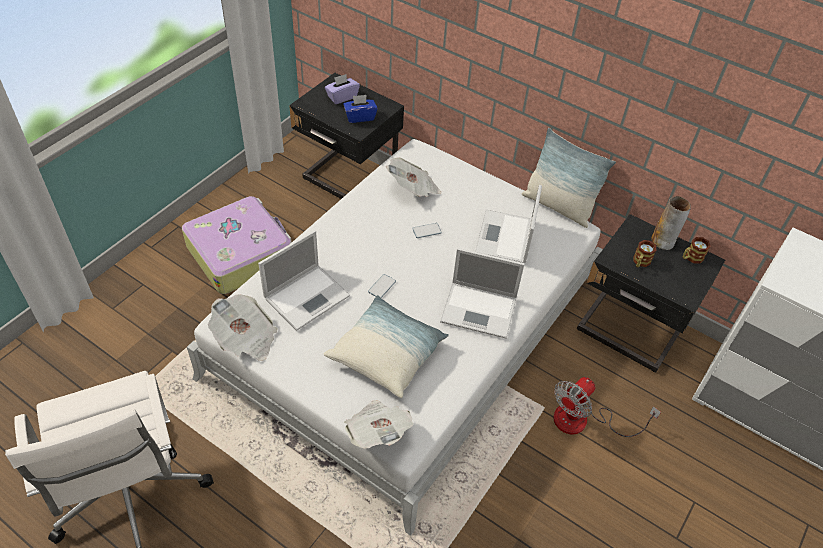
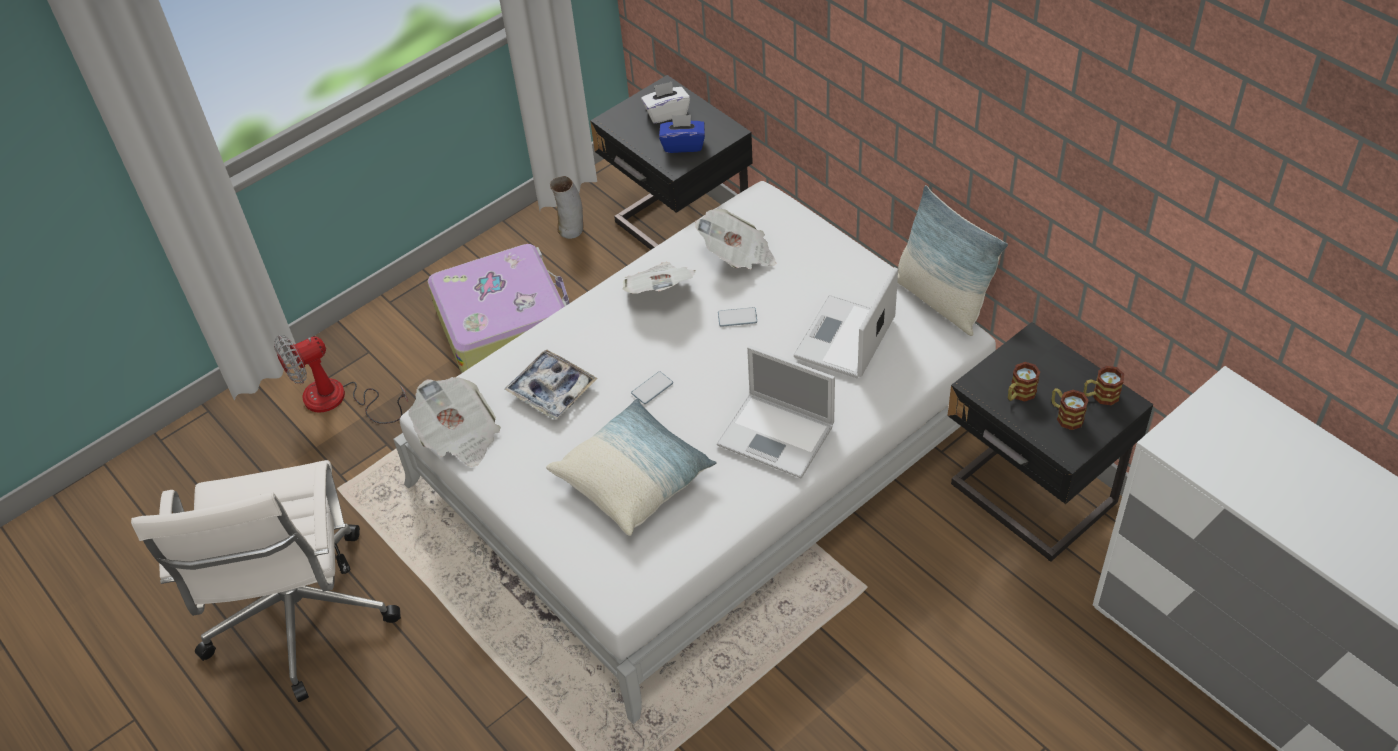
camera: 20 degrees right, 0 degrees up
laptop [258,230,350,331] -> tray [504,349,598,419]
purple tissue box [325,74,360,104] -> white tissue box [641,82,690,124]
newspaper [344,400,414,448] -> newspaper moved to [623,262,696,294]
fan [553,377,661,437] -> fan moved to [274,335,408,424]
vase [651,196,691,250] -> vase moved to [550,176,583,239]
none -> mug [1051,388,1089,430]

